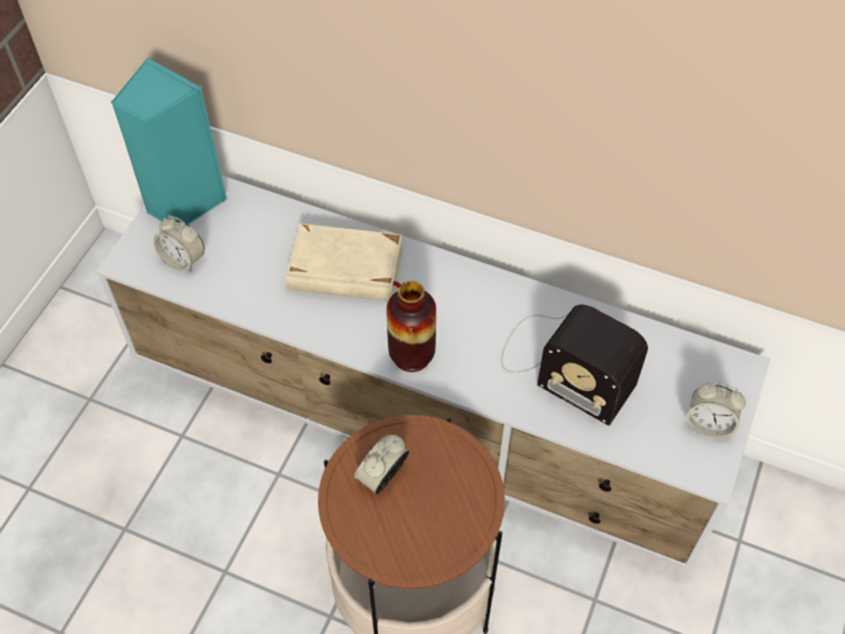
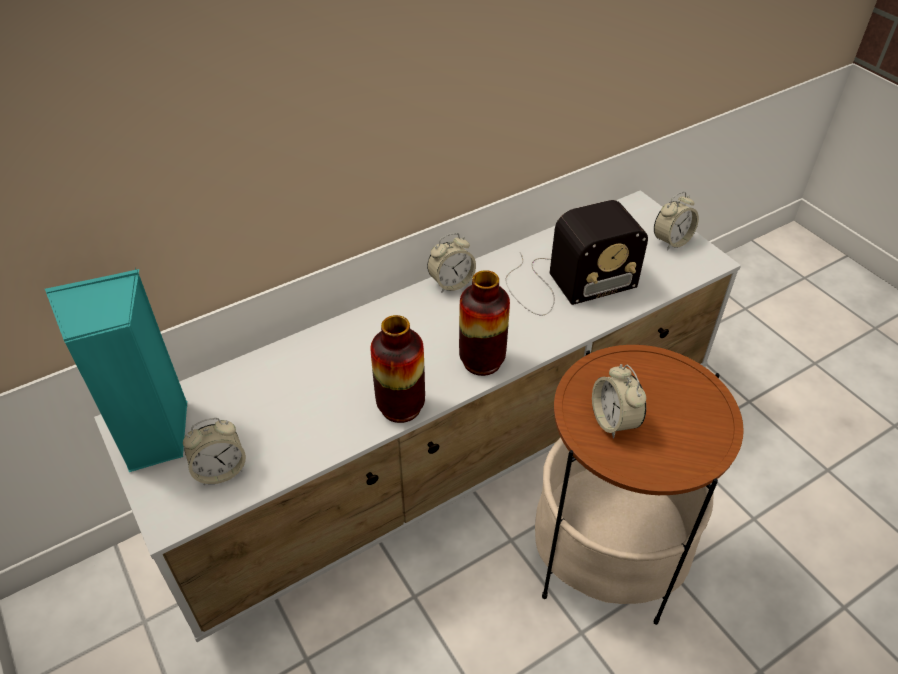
camera: 55 degrees left, 10 degrees down
beige book [285,223,403,301] -> none
none -> vase [370,315,425,423]
none -> alarm clock [427,233,476,293]

